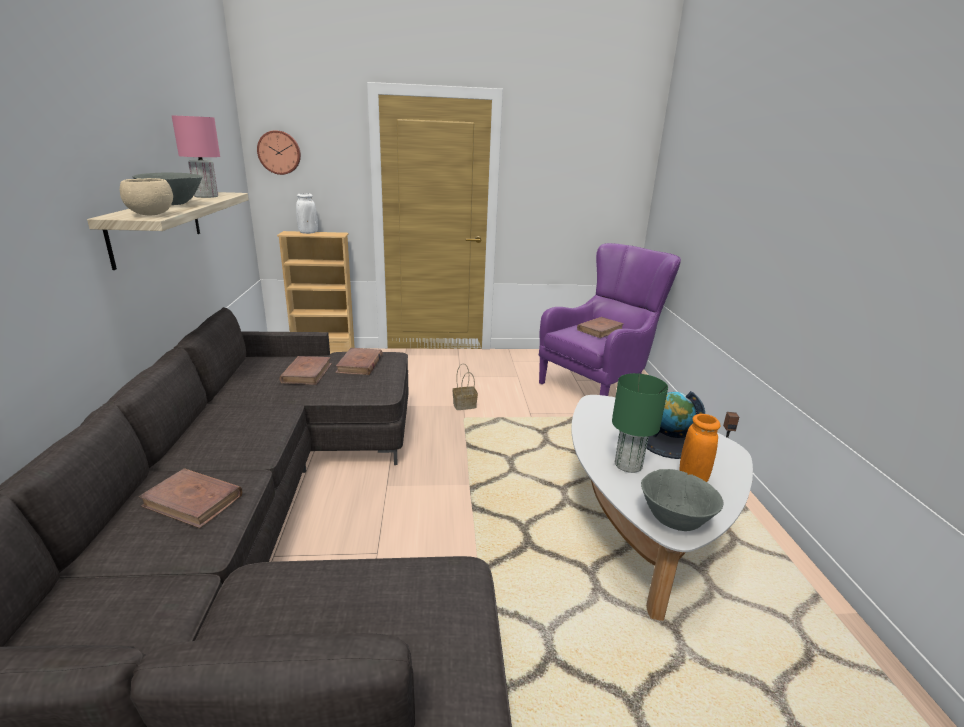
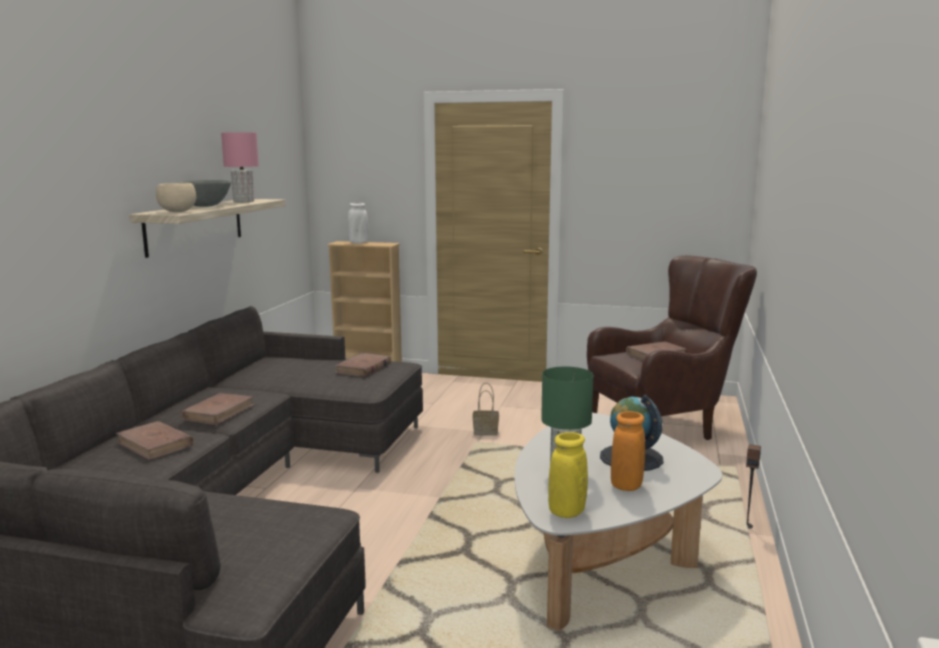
camera: 20 degrees right, 10 degrees down
wall clock [257,130,301,175] -> none
brown book [279,356,332,385] -> brown book moved to [181,393,255,425]
purple armchair [539,243,681,396] -> brown armchair [587,255,757,440]
grey bowl [641,469,723,531] -> yellow vase [548,432,588,518]

